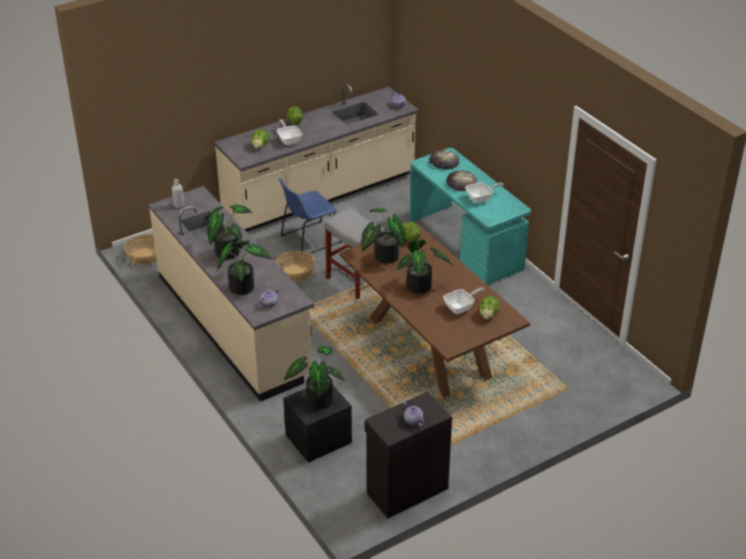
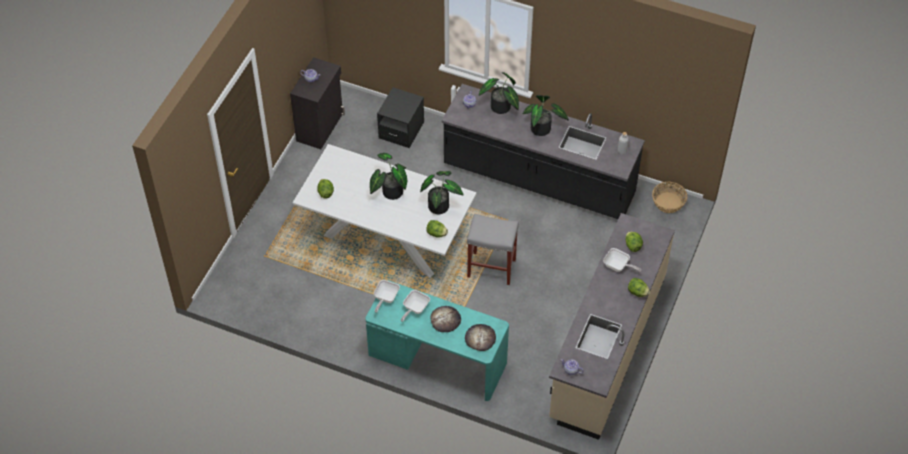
camera: 145 degrees right, 15 degrees up
beige counter [149,186,314,402] -> black counter [442,84,645,219]
basket [276,251,315,282] -> none
blue chair [279,178,342,255] -> none
potted plant [284,346,344,409] -> none
brown dining table [339,223,530,397] -> white dining table [293,144,476,278]
frying pan [443,287,485,314] -> frying pan moved to [374,280,400,313]

